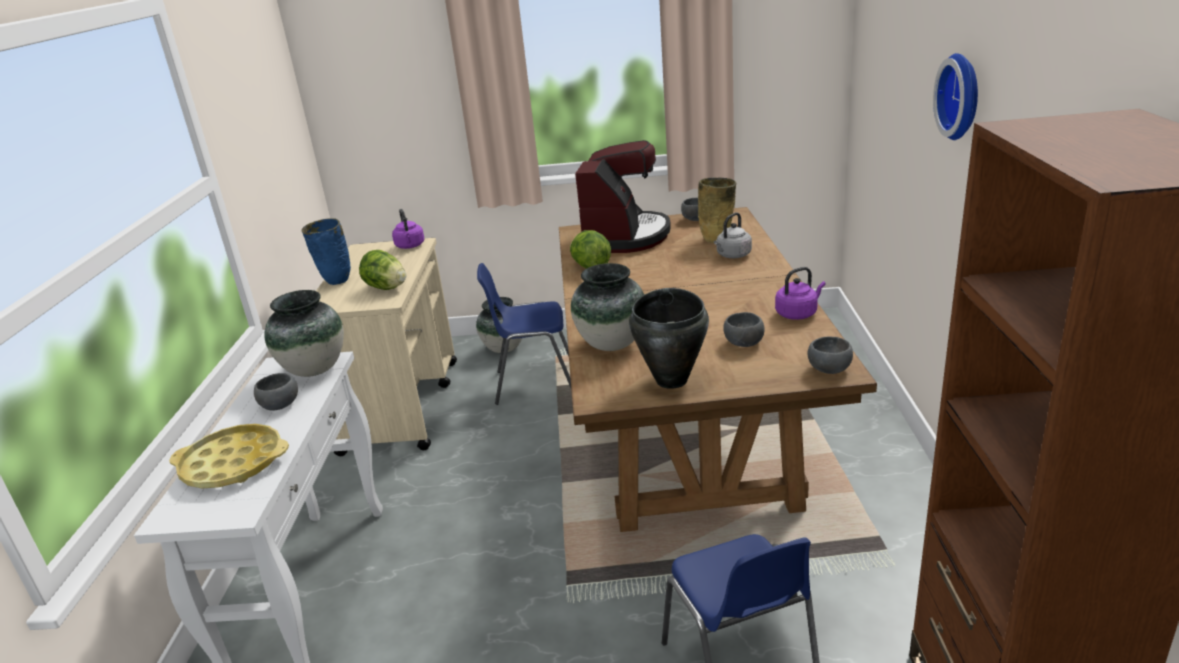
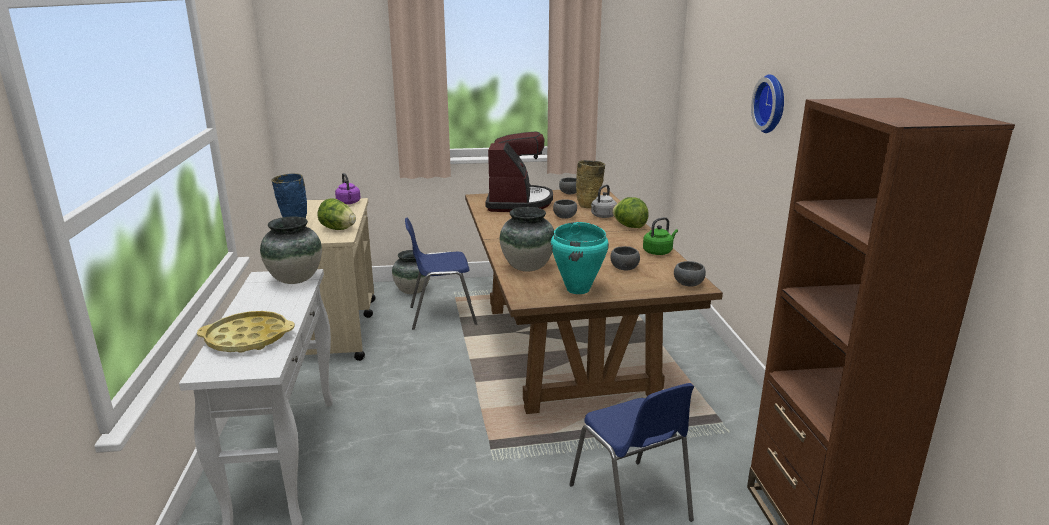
camera: 10 degrees left, 5 degrees down
grey bowl [254,373,298,410] -> grey bowl moved to [553,199,577,219]
lettuce [570,230,611,269] -> lettuce moved to [612,197,649,228]
black cooking pot [629,288,709,389] -> turquoise cooking pot [551,222,609,294]
purple kettle [775,267,826,320] -> green kettle [643,217,678,255]

